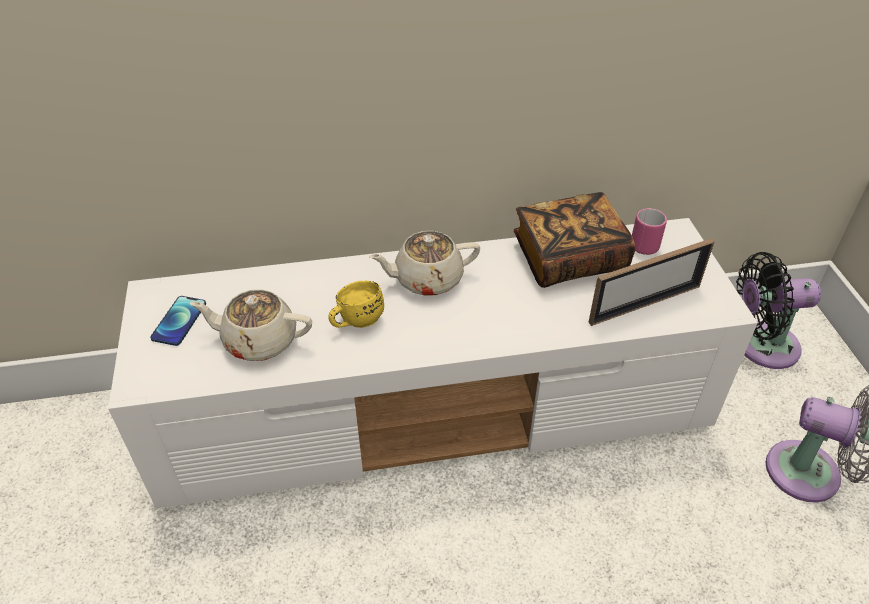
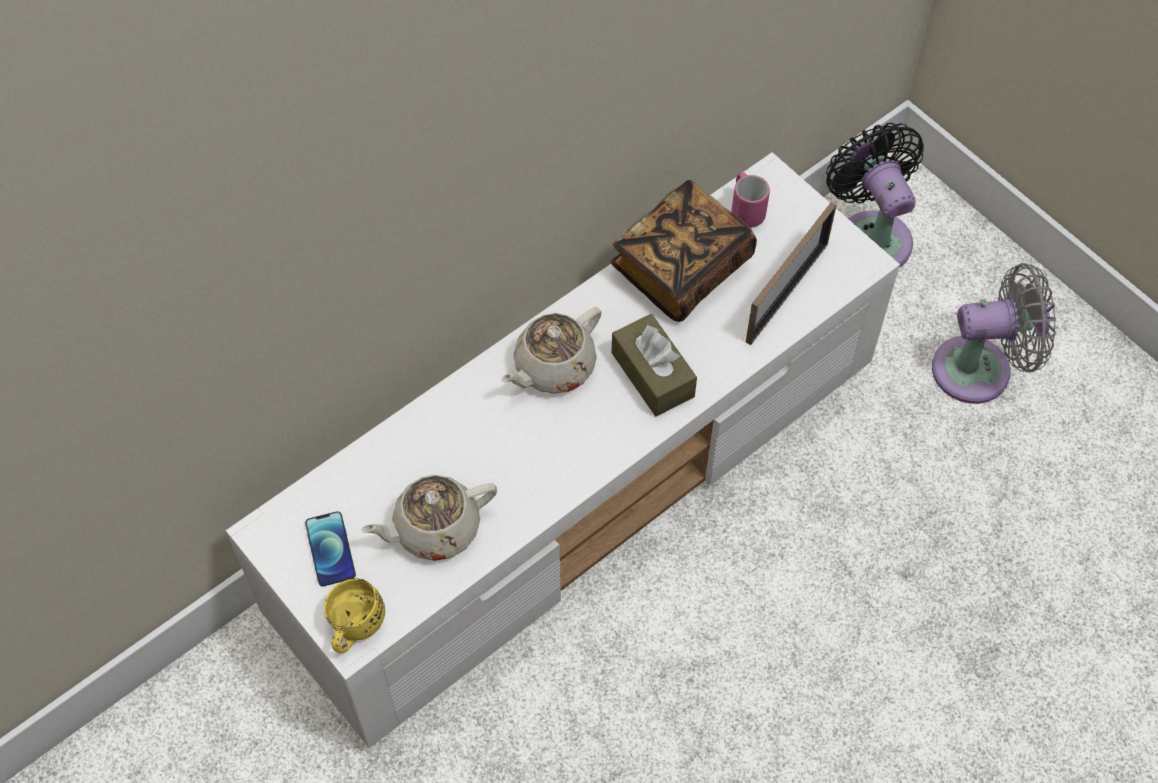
camera: 30 degrees left, 15 degrees up
yellow mug [328,280,384,328] -> yellow mug moved to [324,578,385,653]
black fan [736,252,821,369] -> black fan turned 105 degrees clockwise [826,123,924,267]
none -> brown tissue box [612,314,697,416]

